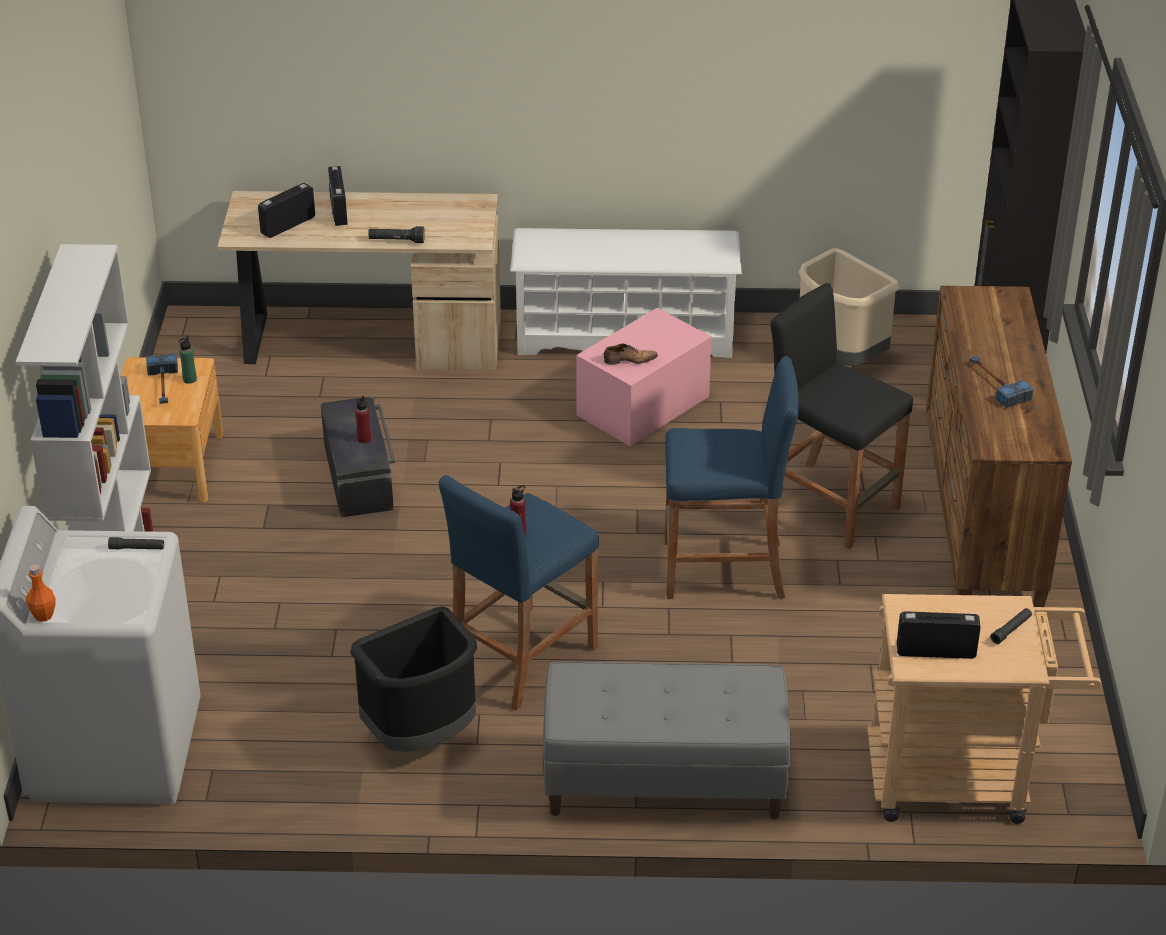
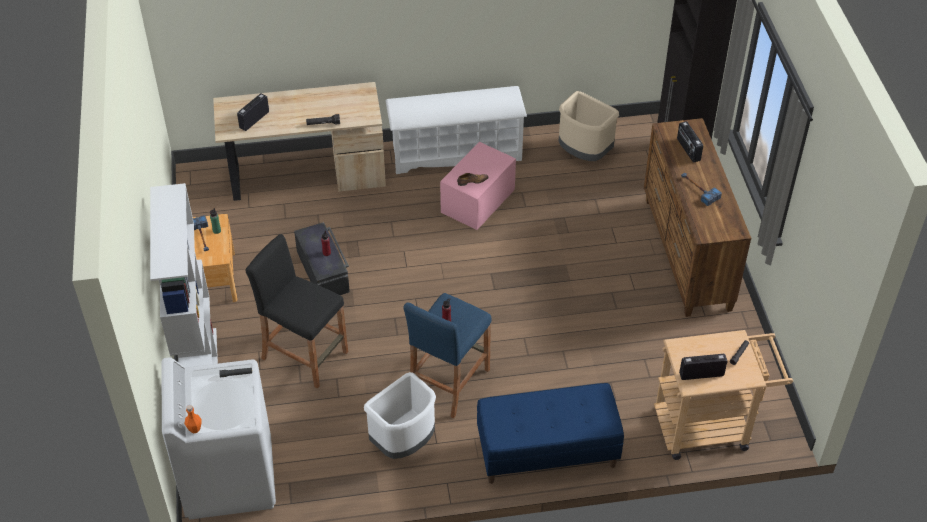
camera: 10 degrees left, 10 degrees up
radio [328,166,348,226] -> radio moved to [677,121,703,163]
black trash can [350,606,477,752] -> white trash can [364,372,436,459]
grey bench [543,661,791,819] -> blue bench [477,383,624,484]
blue stool [665,356,798,599] -> none
black stool [759,283,913,549] -> black stool moved to [246,234,348,389]

